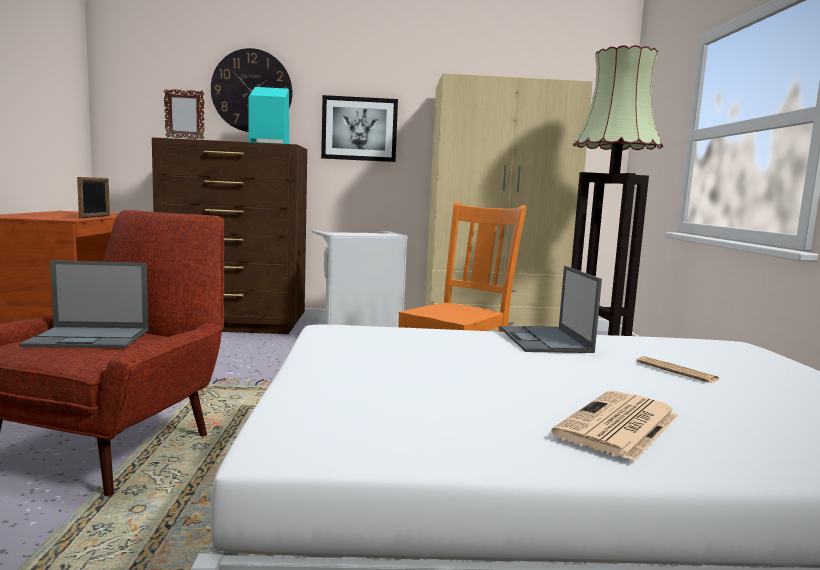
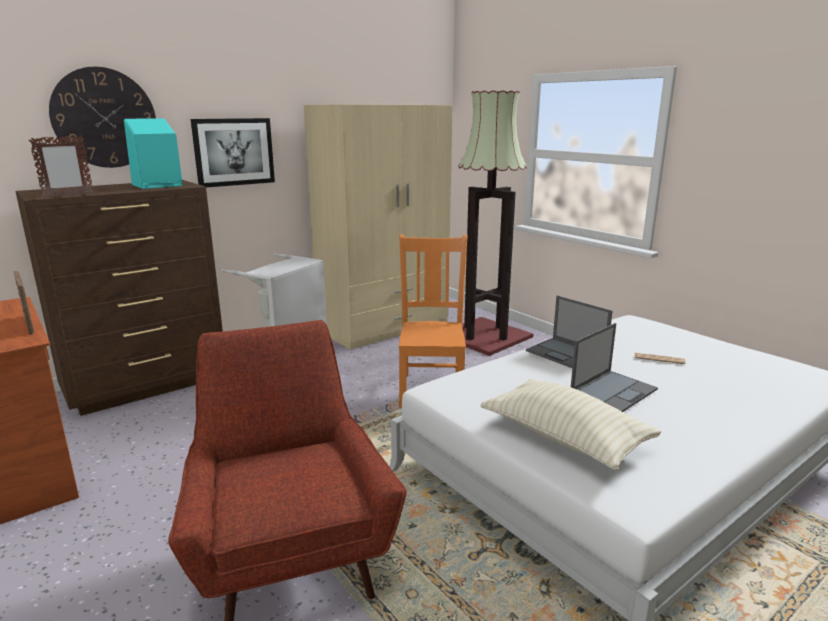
camera: 35 degrees left, 10 degrees up
laptop [19,260,148,348] -> laptop moved to [571,323,658,412]
newspaper [551,390,679,461] -> none
none -> beige pillow [480,379,662,470]

